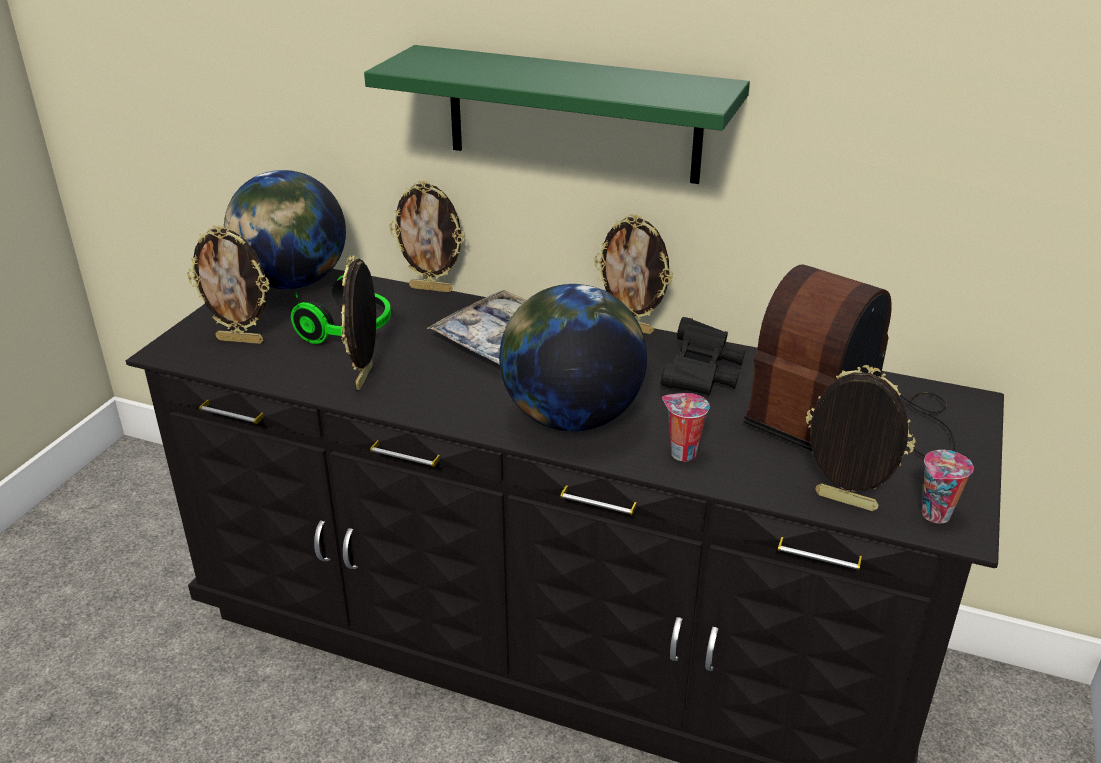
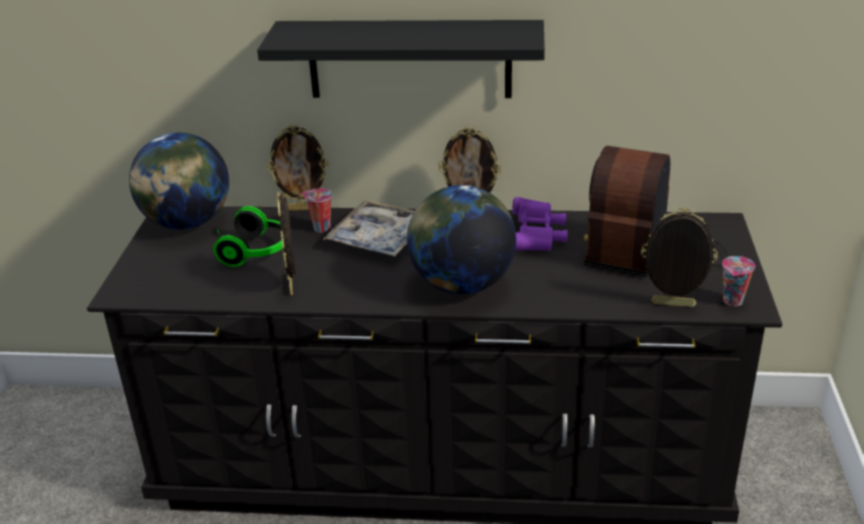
camera: 15 degrees left, 0 degrees up
picture frame [187,225,270,344] -> none
green shelf [364,45,750,184] -> black shelf [257,20,545,98]
black binoculars [661,317,746,396] -> purple binoculars [512,197,568,251]
cup [662,393,710,461] -> cup moved to [302,188,332,232]

